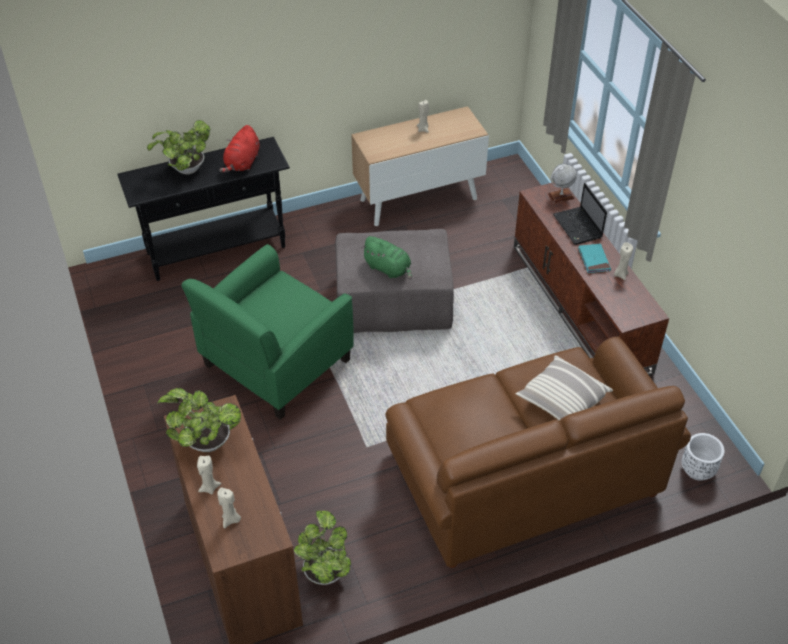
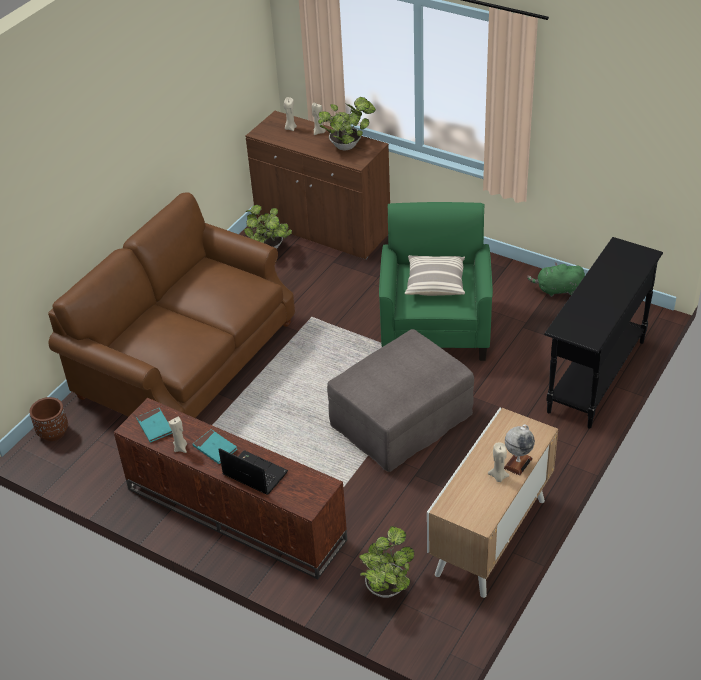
camera: 145 degrees right, 5 degrees down
potted plant [147,120,211,174] -> potted plant moved to [359,526,414,598]
red plush toy [219,125,260,173] -> none
green plush toy [361,236,412,280] -> green plush toy moved to [527,262,585,297]
pillow [516,356,613,420] -> pillow moved to [405,255,465,296]
globe [548,163,577,203] -> globe moved to [504,424,535,476]
white planter [682,433,724,480] -> brown planter [29,397,68,441]
none -> turquoise book [136,408,172,443]

